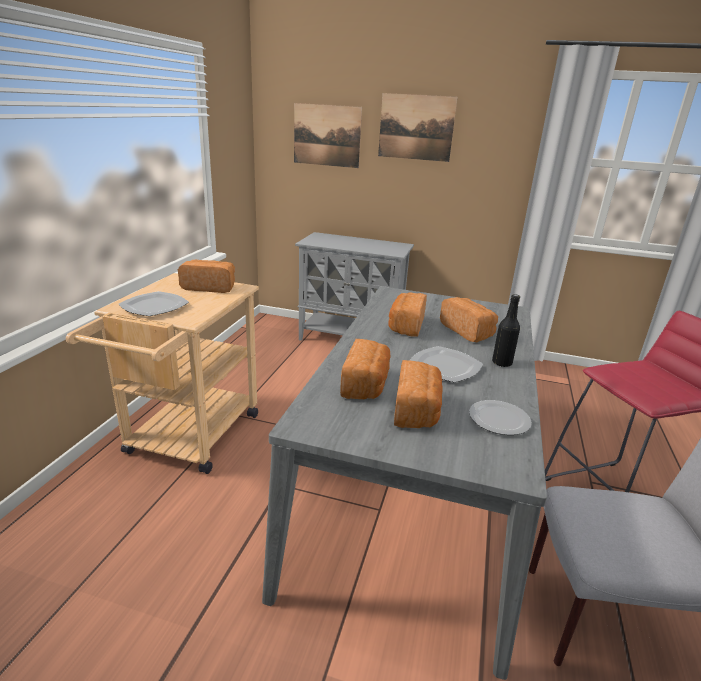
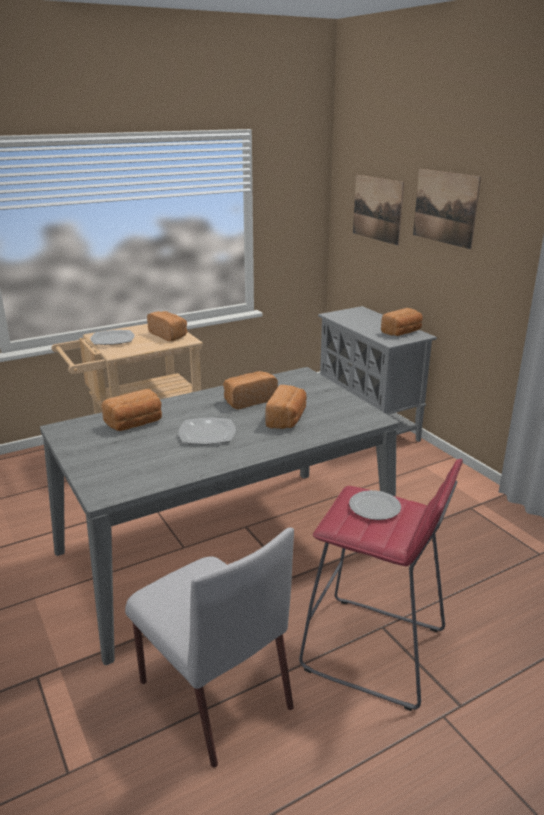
camera: 45 degrees right, 0 degrees up
bread [394,360,442,428] -> bread moved to [381,308,423,336]
plate [469,400,532,435] -> plate moved to [349,490,401,520]
black bottle [492,294,520,367] -> none

